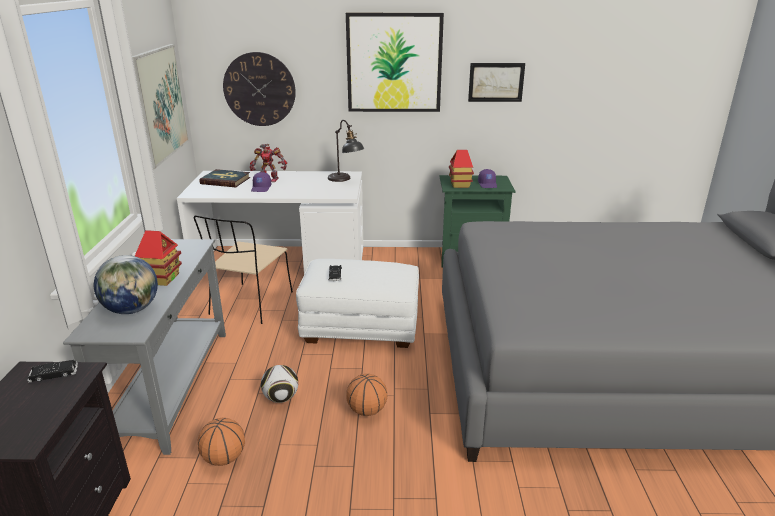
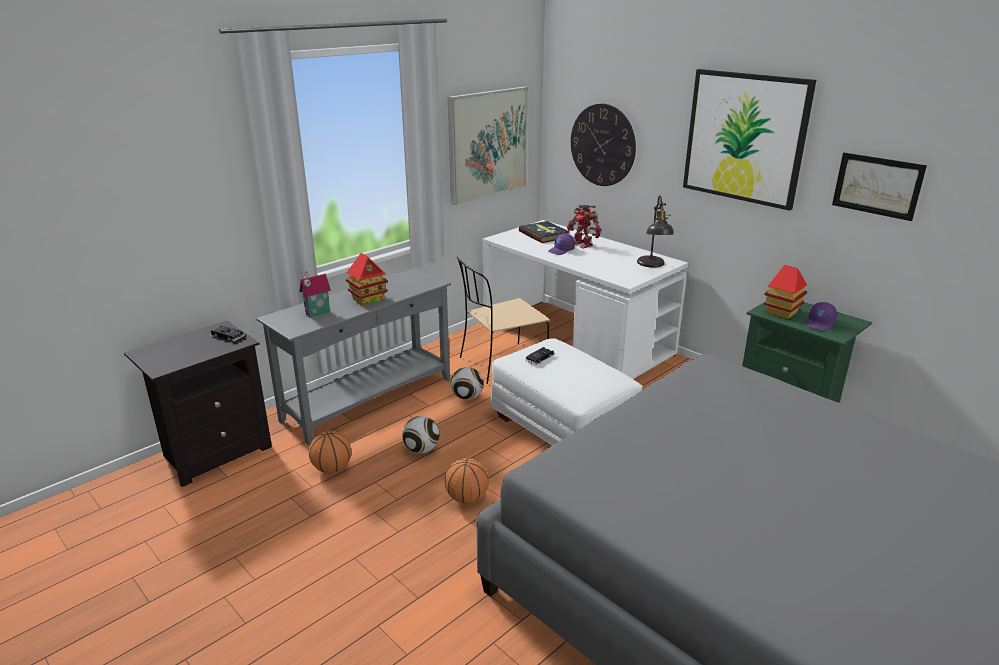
camera: 45 degrees right, 0 degrees up
globe [94,255,158,314] -> toy house [300,271,331,318]
none -> football [451,367,483,400]

